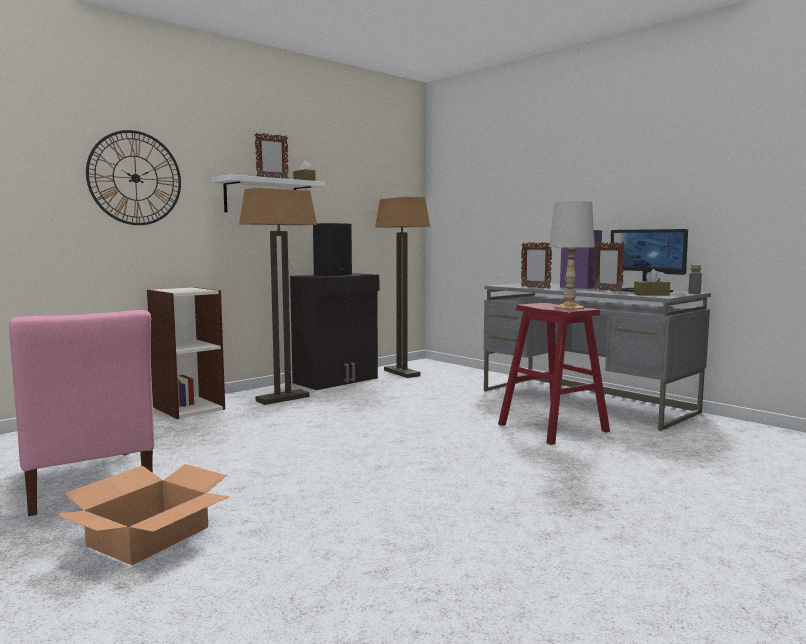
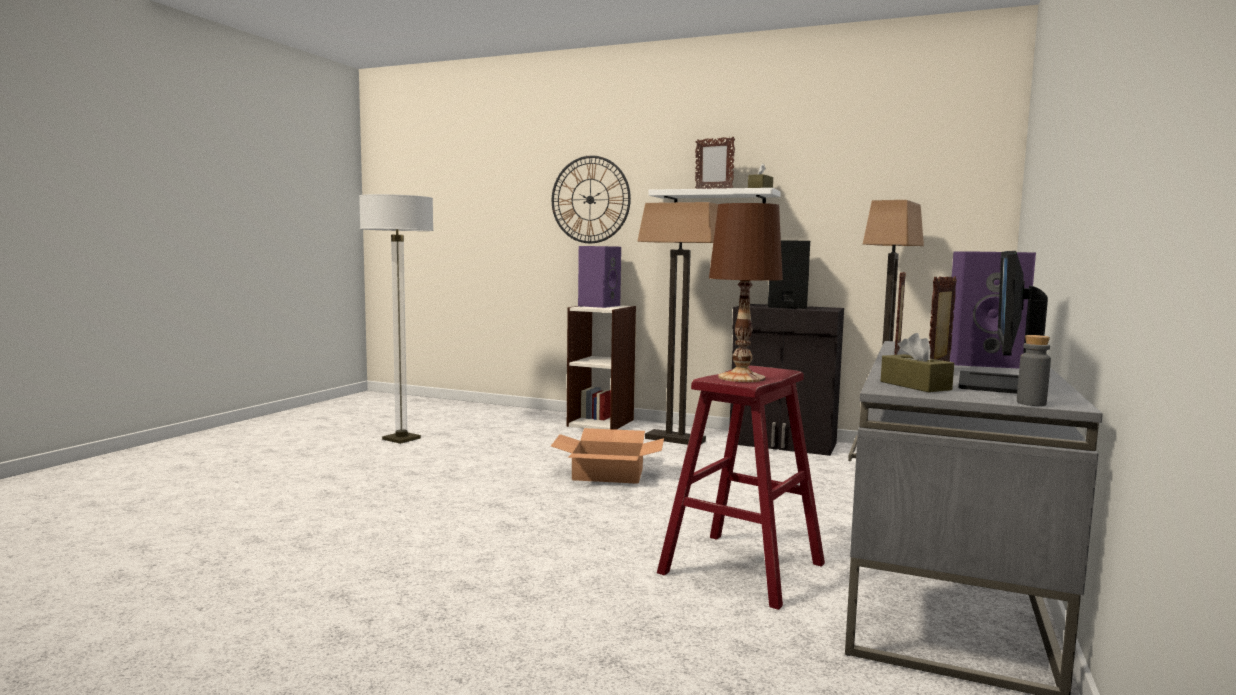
camera: 65 degrees right, 0 degrees up
pink chair [9,310,154,516] -> floor lamp [359,194,434,444]
cardboard box [55,464,230,565] -> cardboard box moved to [551,428,664,484]
white table lamp [549,201,595,309] -> brown table lamp [709,203,783,382]
none -> purple speaker [578,246,621,308]

